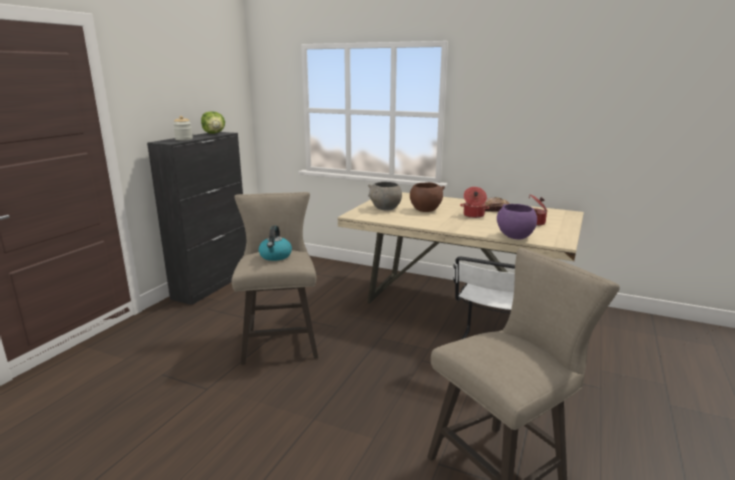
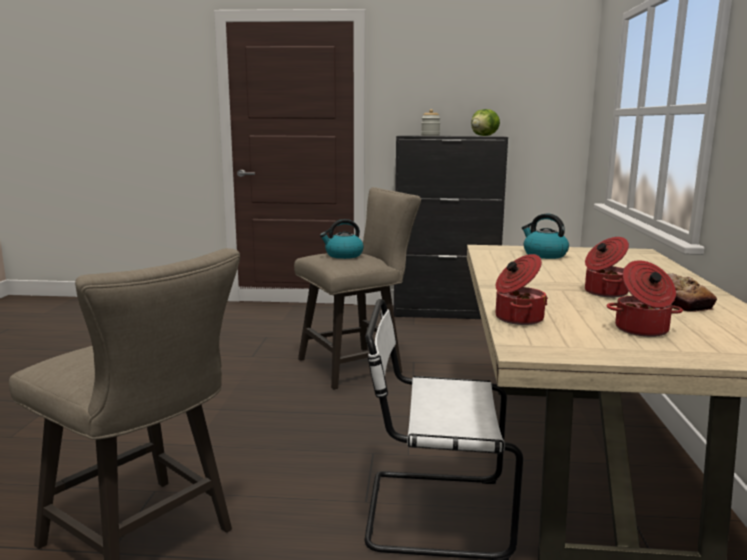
camera: 70 degrees right, 5 degrees down
grey bowl [368,182,402,211] -> kettle [522,213,569,259]
brown bowl [410,182,445,212] -> none
purple bowl [497,204,537,239] -> cooking pot [496,254,548,325]

